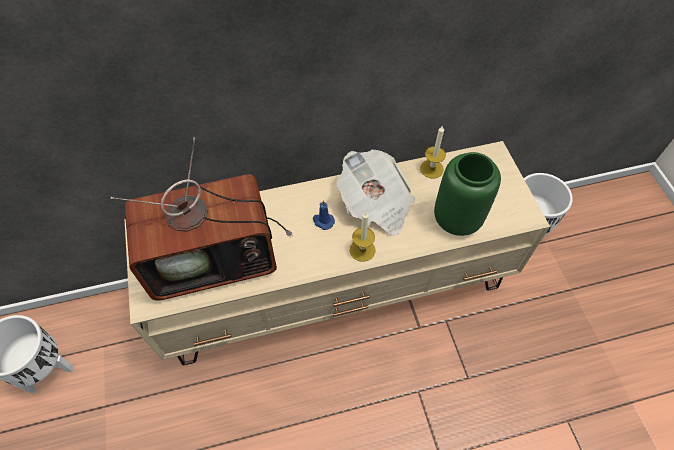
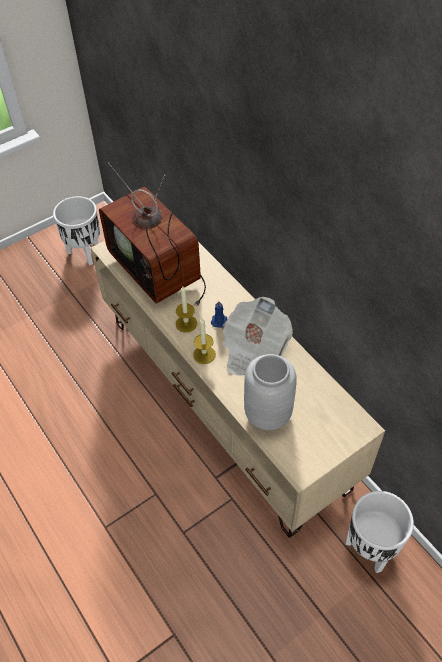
camera: 70 degrees right, 5 degrees down
candle [420,125,446,178] -> candle moved to [176,286,197,333]
green vase [434,152,501,236] -> grey vase [244,354,297,430]

